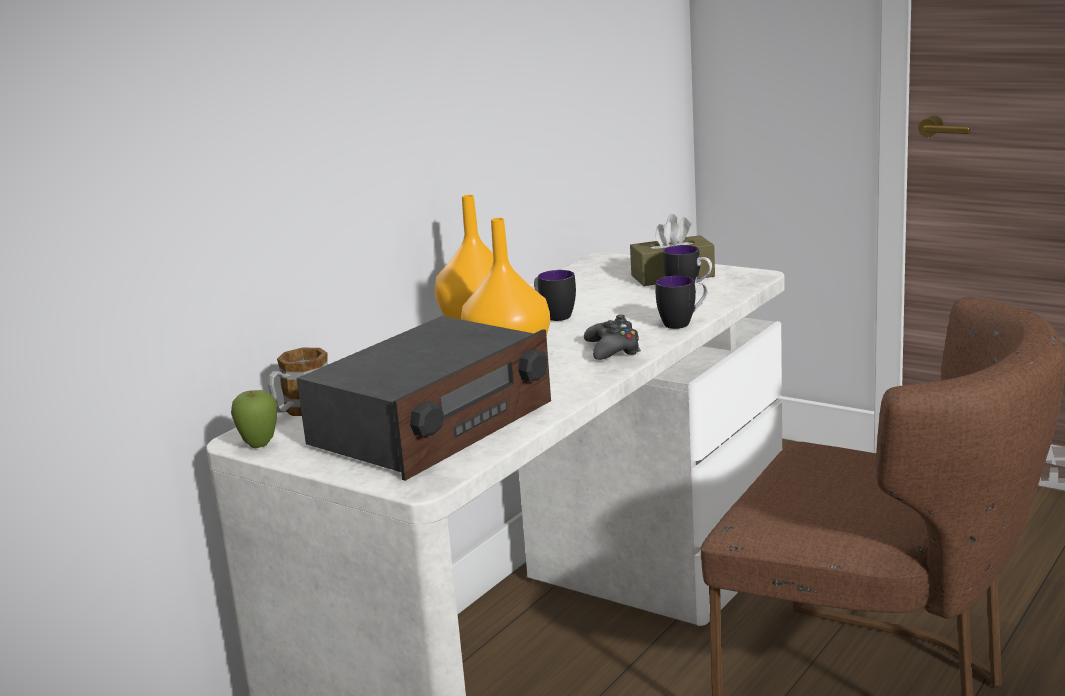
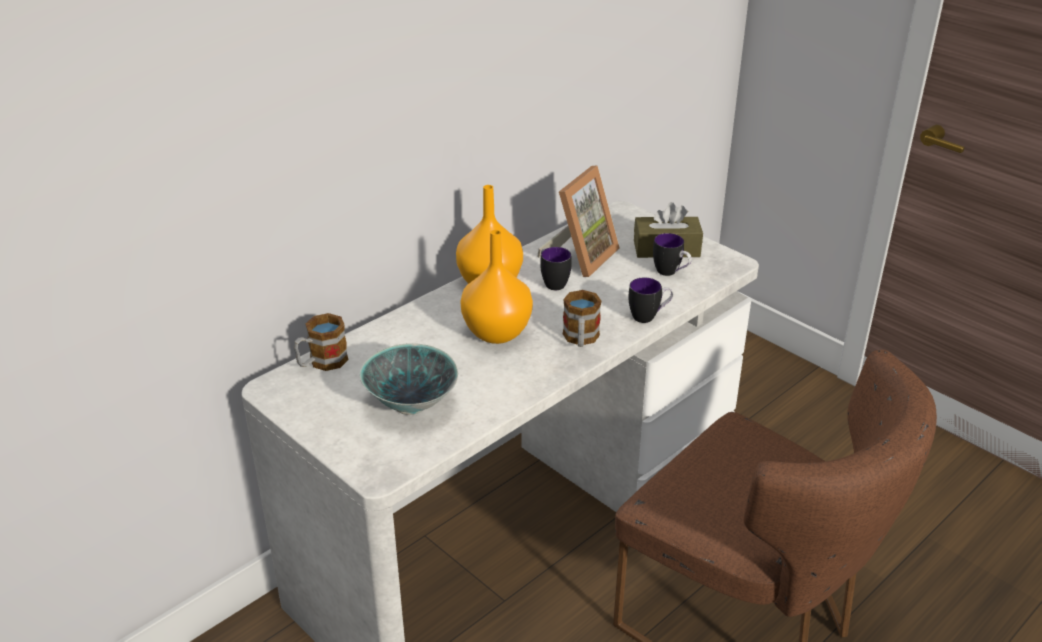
camera: 10 degrees right, 15 degrees up
apple [231,390,277,448] -> none
radio [297,316,551,481] -> bowl [360,343,458,415]
black game controller [584,315,641,360] -> mug [563,290,601,347]
none -> picture frame [537,165,620,277]

